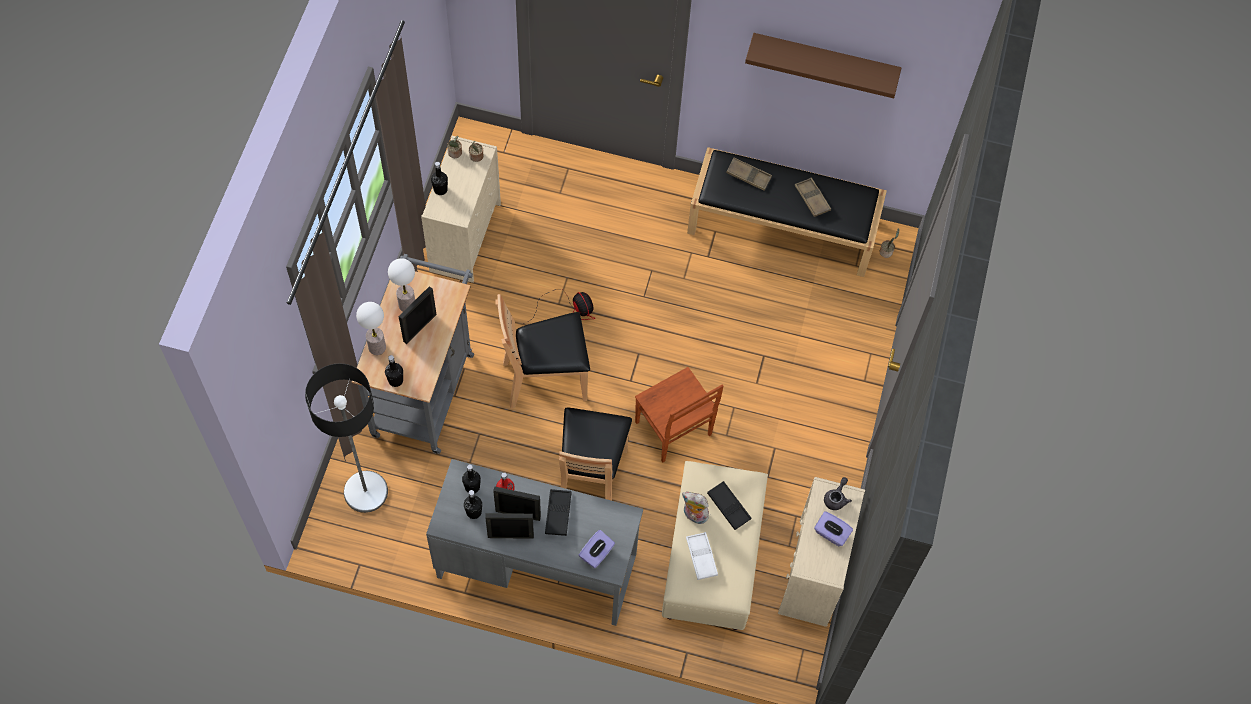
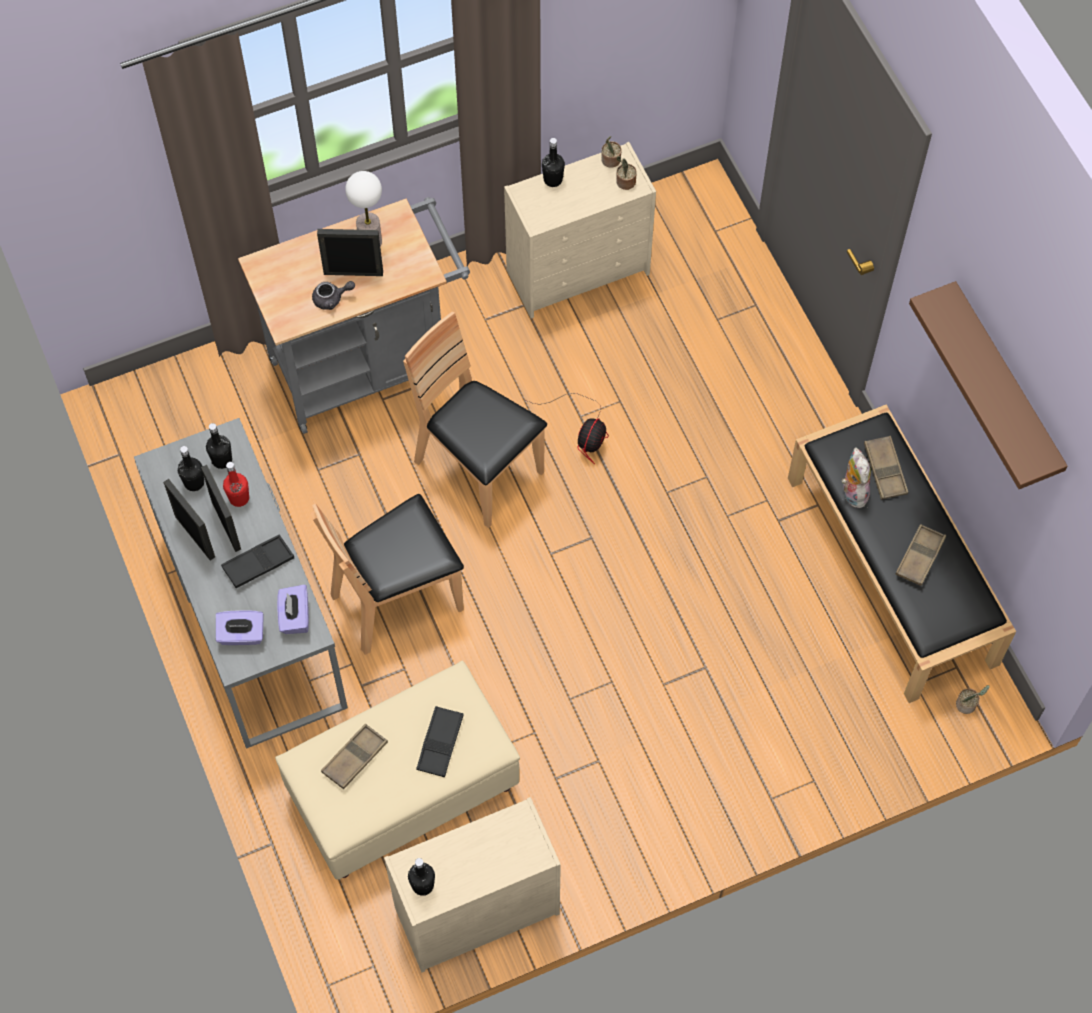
camera: 55 degrees right, 0 degrees up
floor lamp [305,363,388,513] -> none
table lamp [356,302,386,355] -> none
black bottle [385,355,403,387] -> black bottle moved to [408,858,435,896]
brown chair [635,367,724,462] -> none
plush toy [682,492,709,524] -> plush toy moved to [842,447,871,508]
white tray [686,532,718,580] -> brown tray [321,724,388,789]
purple tissue box [814,511,853,546] -> purple tissue box moved to [277,584,309,634]
grey teapot [824,477,852,510] -> grey teapot moved to [312,281,355,310]

